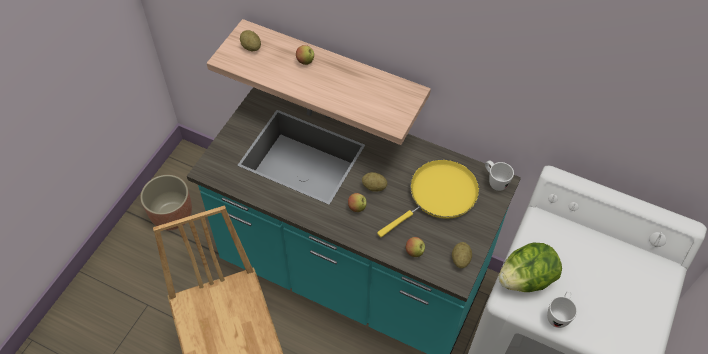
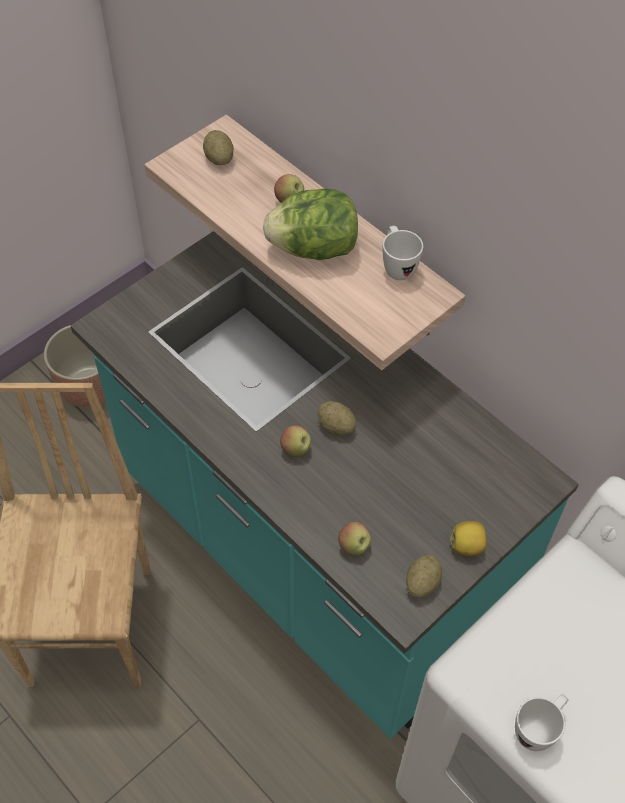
camera: 20 degrees right, 0 degrees up
yellow frying pan [377,159,479,237] -> none
white mug [485,161,514,191] -> white mug moved to [383,226,423,280]
lettuce [498,242,562,292] -> lettuce moved to [263,188,358,260]
none -> lemon [450,521,487,556]

